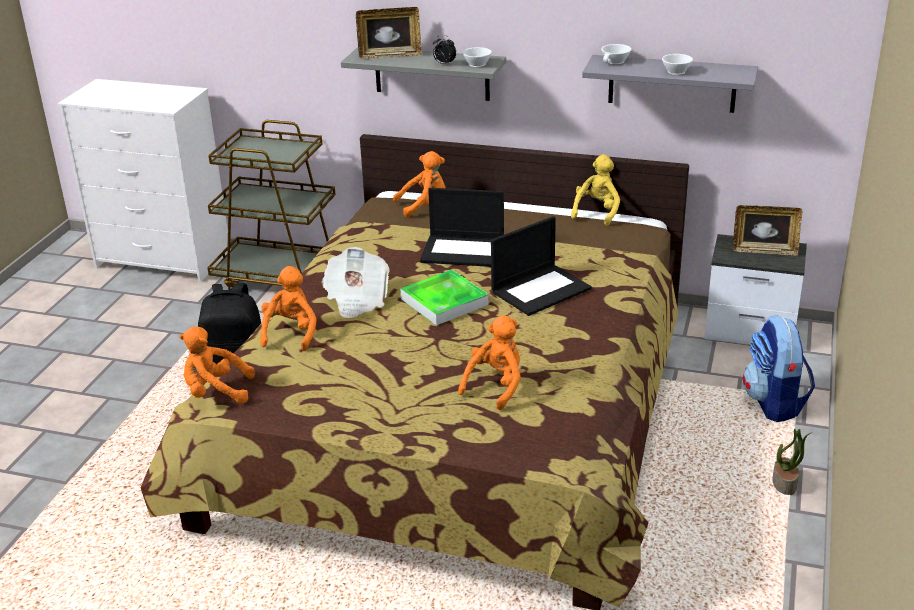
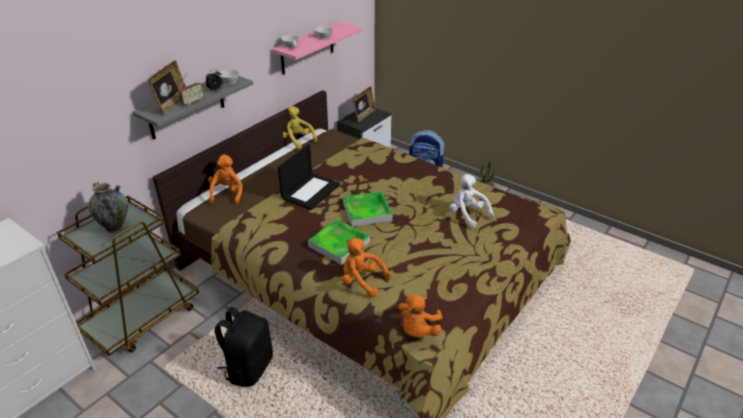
camera: 70 degrees left, 5 degrees up
newspaper [322,247,390,318] -> tray [308,219,370,265]
orange plush toy [458,315,521,410] -> white plush toy [449,174,494,228]
laptop [491,216,592,316] -> none
grey shelf [582,55,758,113] -> pink shelf [272,22,362,75]
none -> vase [88,181,128,233]
none -> radio [179,73,205,106]

